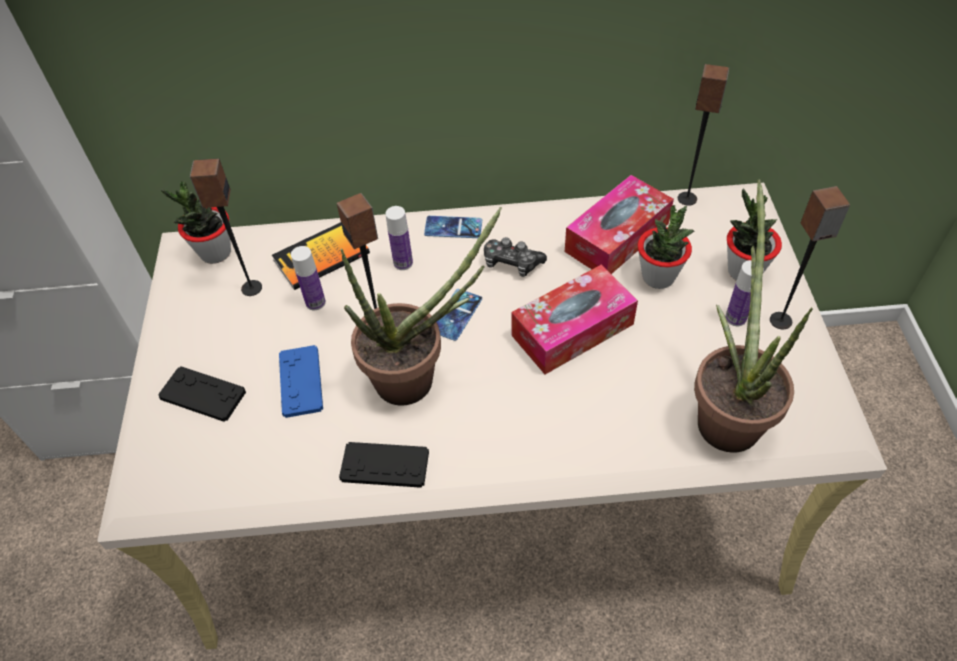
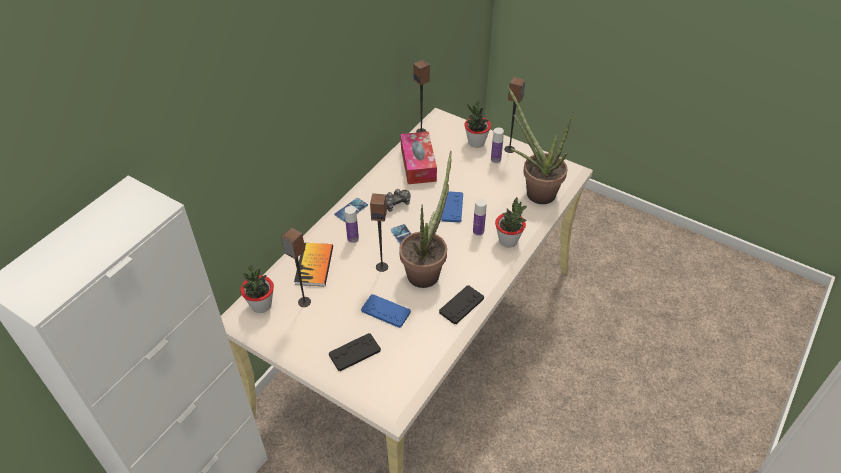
camera: 55 degrees left, 5 degrees down
bottle [291,246,326,310] -> bottle moved to [473,199,487,236]
tissue box [511,264,638,374] -> blue game controller [441,192,463,223]
potted plant [637,205,694,289] -> potted plant moved to [495,197,527,248]

